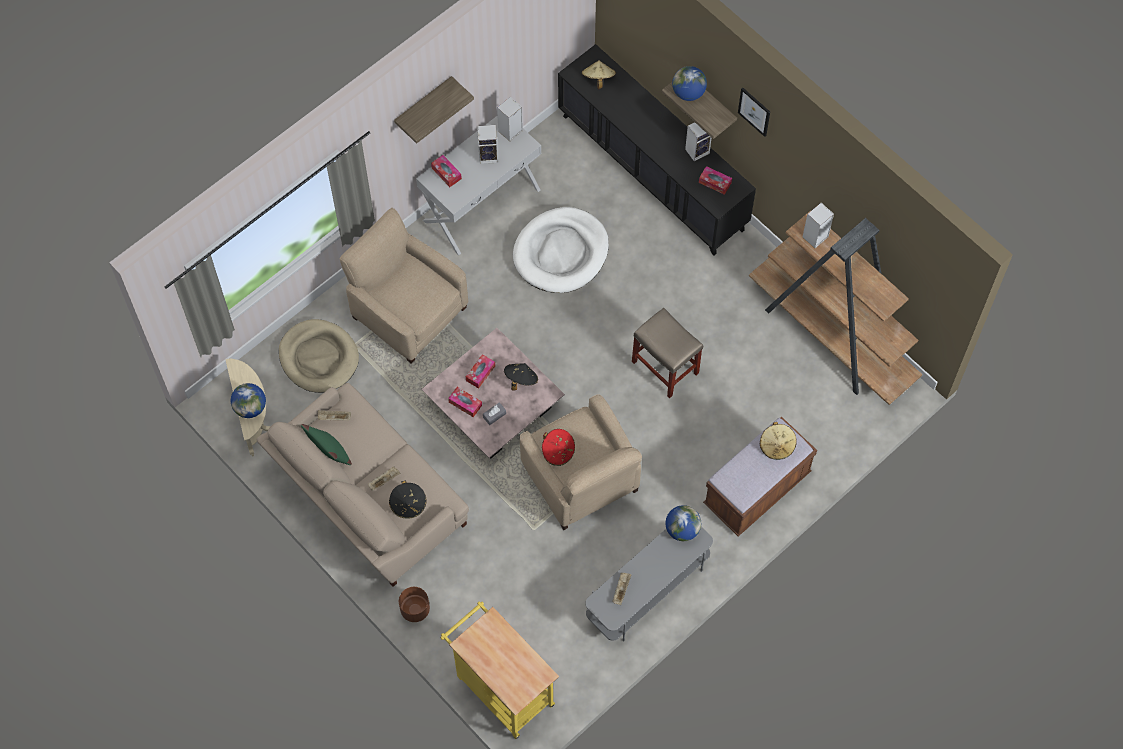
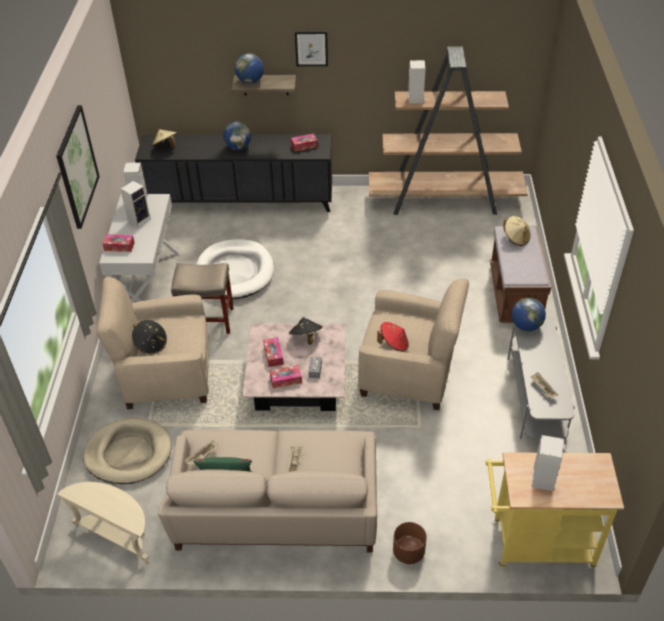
camera: 45 degrees left, 20 degrees down
globe [231,383,266,418] -> globe moved to [223,122,251,150]
black hat [389,481,427,519] -> black hat moved to [132,320,167,354]
shelf [394,76,474,144] -> picture [56,105,100,229]
beige stool [632,308,703,398] -> beige stool moved to [171,263,234,334]
speaker [685,122,712,162] -> speaker moved to [532,435,563,491]

